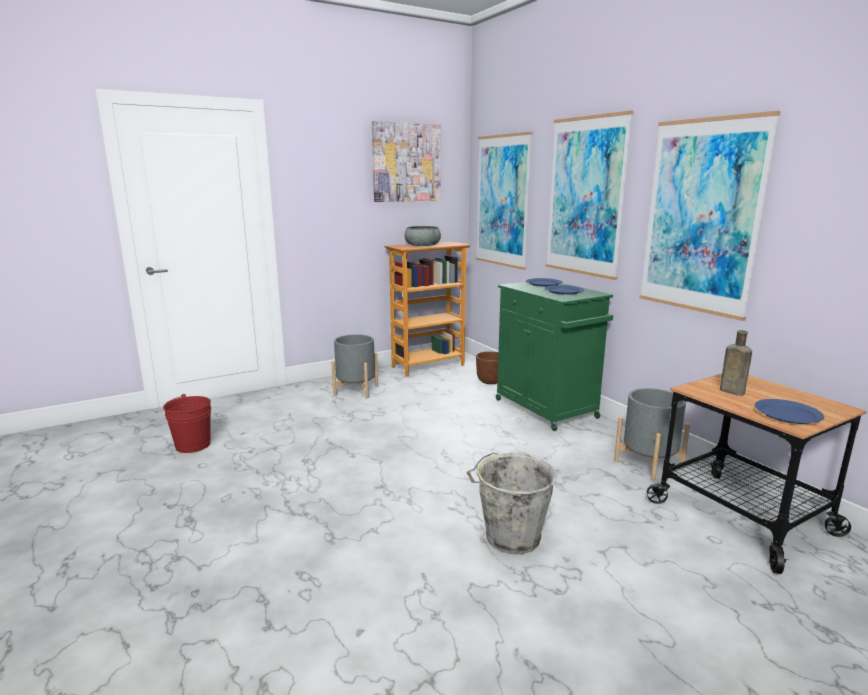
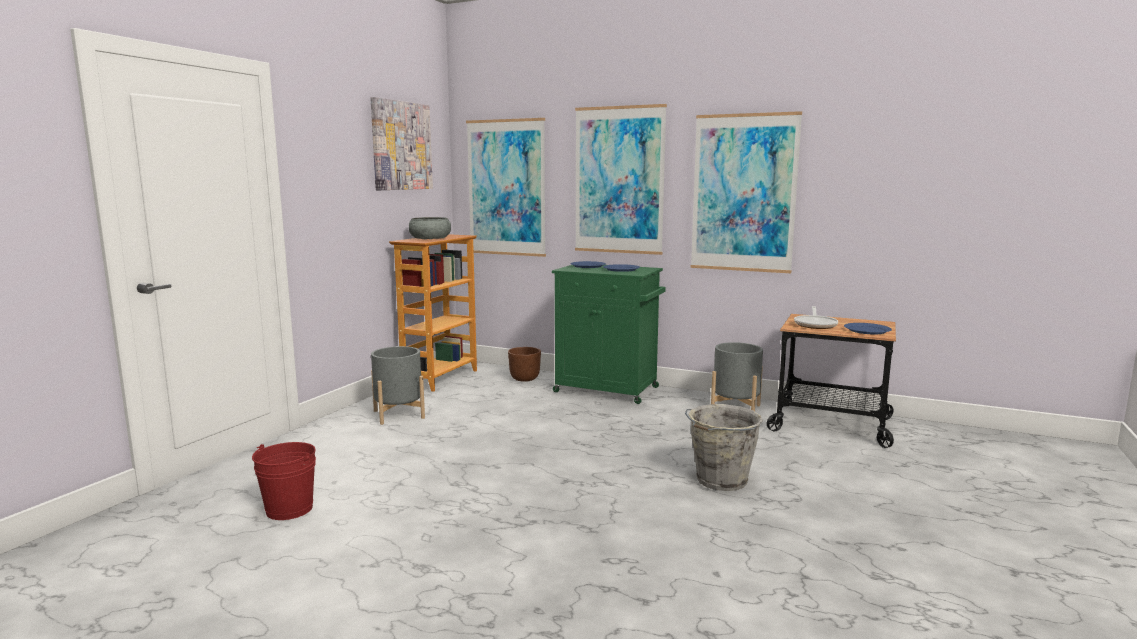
camera: 35 degrees left, 5 degrees down
brown bottle [720,330,752,396] -> frying pan [794,306,838,329]

